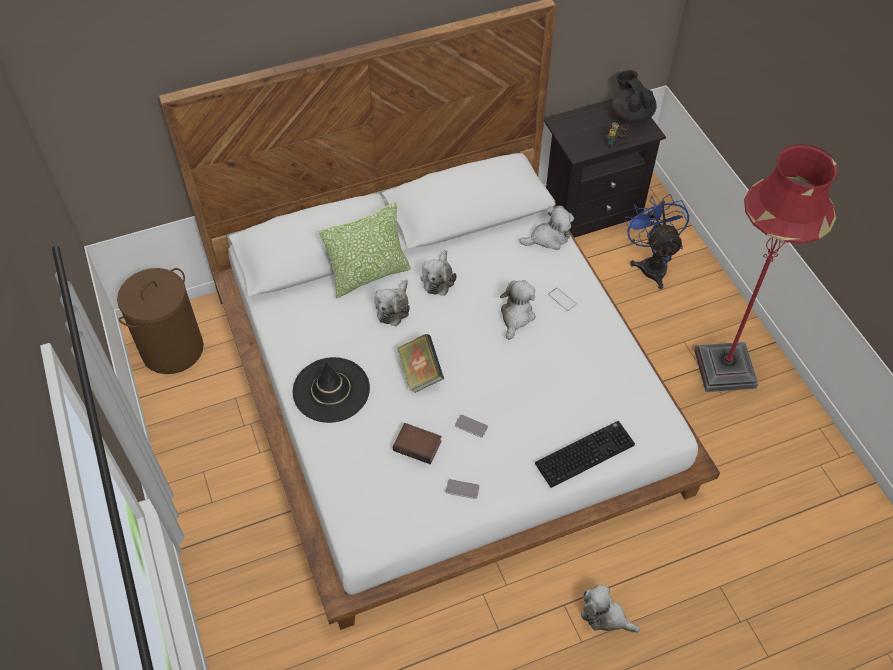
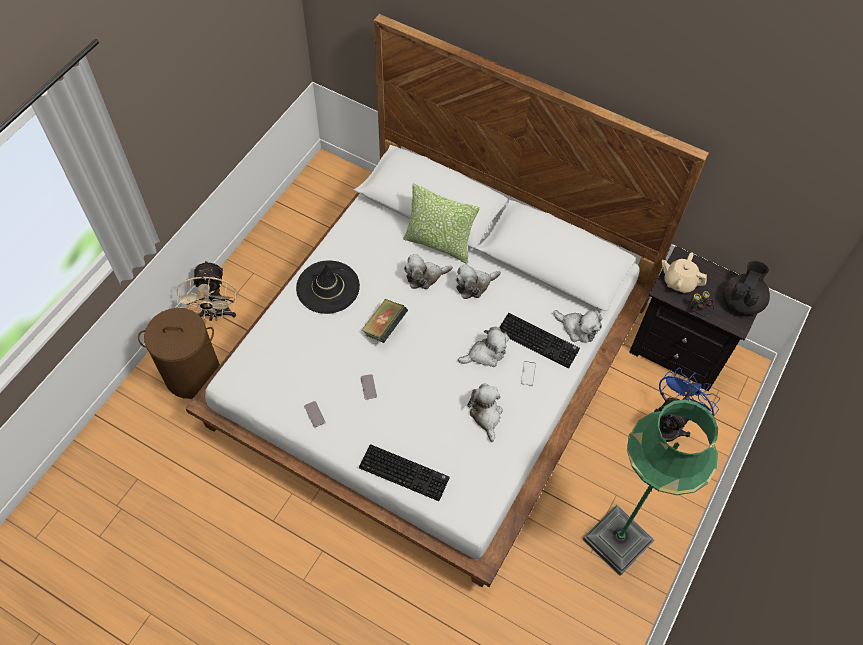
camera: 50 degrees right, 5 degrees up
brown laundry basket [117,268,204,374] -> brown laundry basket moved to [138,308,220,399]
book [393,423,442,464] -> none
plush toy [581,584,640,633] -> plush toy moved to [467,383,503,442]
red floor lamp [694,144,838,392] -> green floor lamp [583,399,718,575]
none -> beige fan [177,260,237,321]
none -> keyboard [499,313,580,368]
none -> beige teapot [661,252,707,293]

